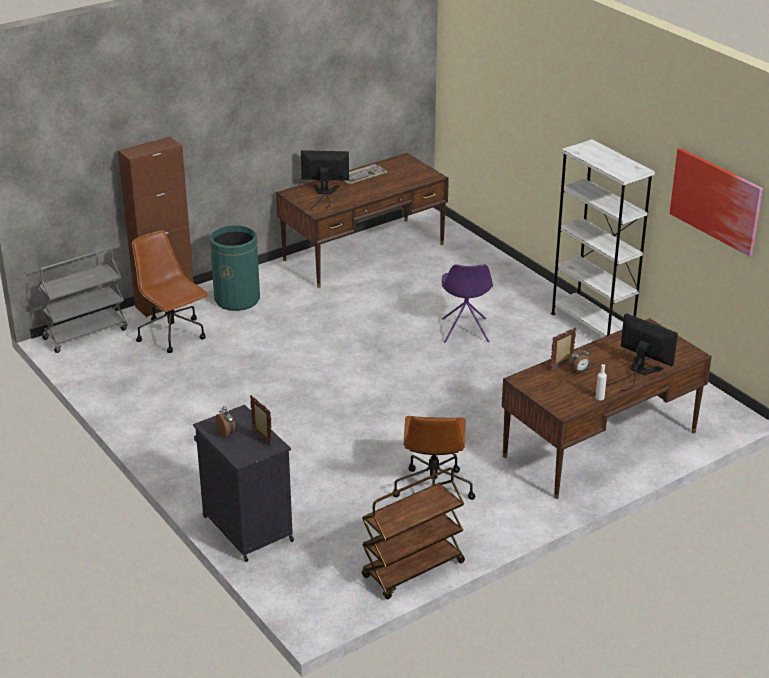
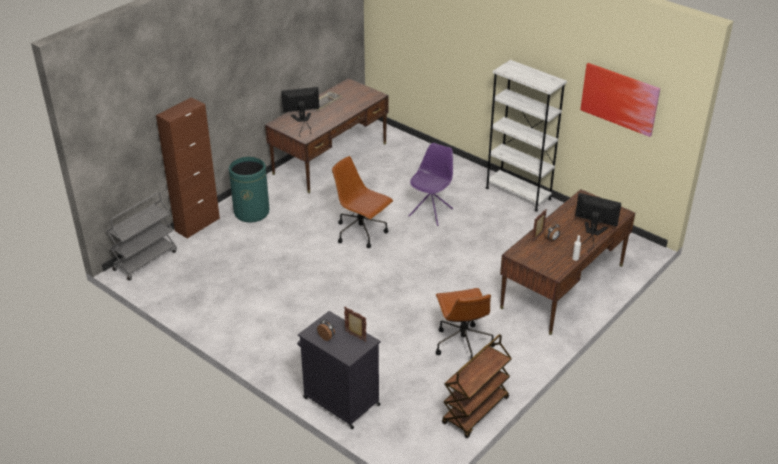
camera: 15 degrees left, 5 degrees up
brown office chair [132,230,208,353] -> brown office chair moved to [332,156,393,248]
purple chair [442,264,493,343] -> purple chair turned 135 degrees counterclockwise [409,143,453,226]

